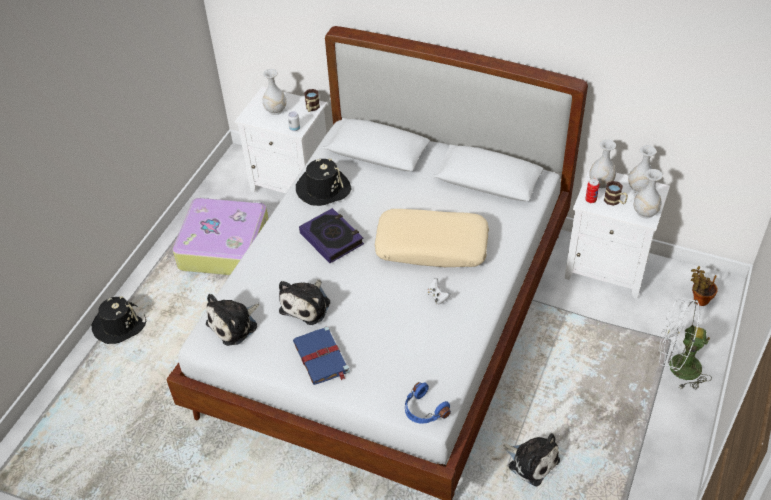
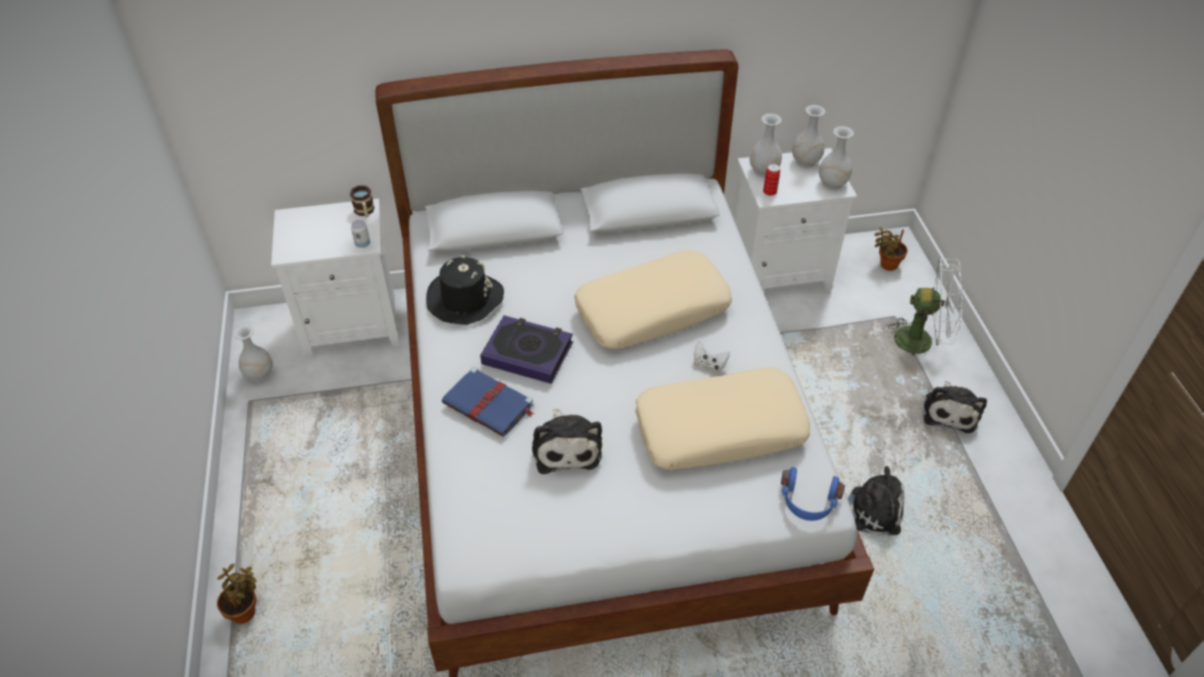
camera: 35 degrees left, 0 degrees up
black hat [92,296,146,344] -> potted plant [217,564,256,624]
suitcase [173,197,269,275] -> none
plush toy [206,294,260,346] -> plush toy moved to [923,381,987,433]
white vase [263,69,286,115] -> white vase moved to [233,325,273,382]
blue book [293,326,350,385] -> blue book moved to [442,367,534,437]
mug [604,181,628,206] -> none
white fan [659,298,712,389] -> white fan turned 150 degrees counterclockwise [883,258,963,366]
none -> beige pillow [635,367,810,470]

